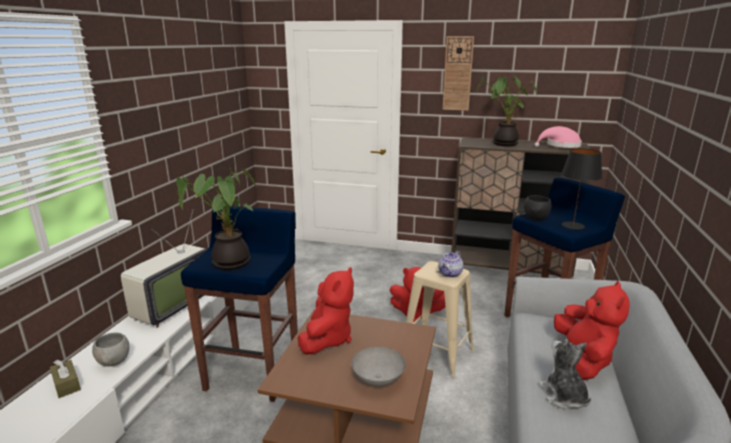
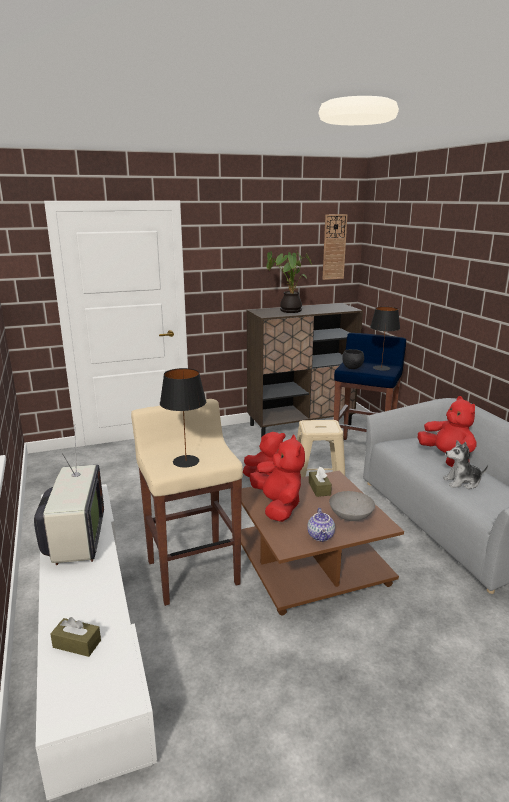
camera: 35 degrees left, 0 degrees up
grey bowl [92,333,129,366] -> none
potted plant [176,166,256,270] -> black table lamp [160,368,206,468]
blue stool [181,206,298,402] -> beige stool [131,399,243,606]
teapot [438,251,463,278] -> teapot moved to [307,508,335,542]
wall clock [442,36,474,111] -> wall clock moved to [323,214,347,280]
pink hat [534,126,582,148] -> none
plush toy [539,339,591,409] -> plush toy turned 45 degrees counterclockwise [443,440,488,489]
none -> brown tissue box [309,467,332,497]

